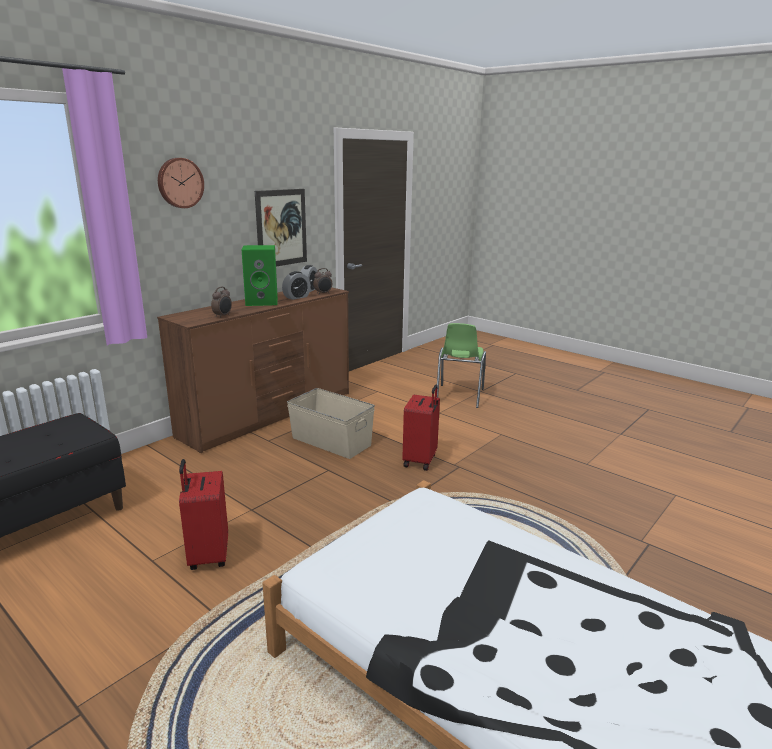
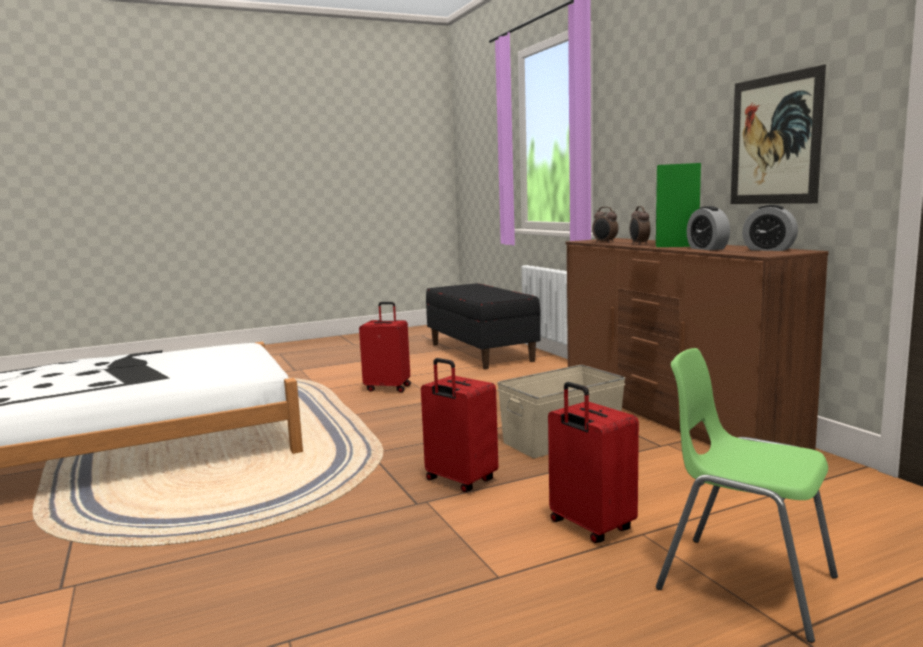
camera: 115 degrees right, 10 degrees down
wall clock [158,158,204,208] -> none
alarm clock [313,268,332,295] -> alarm clock moved to [630,206,650,245]
none -> red suitcase [548,382,639,543]

